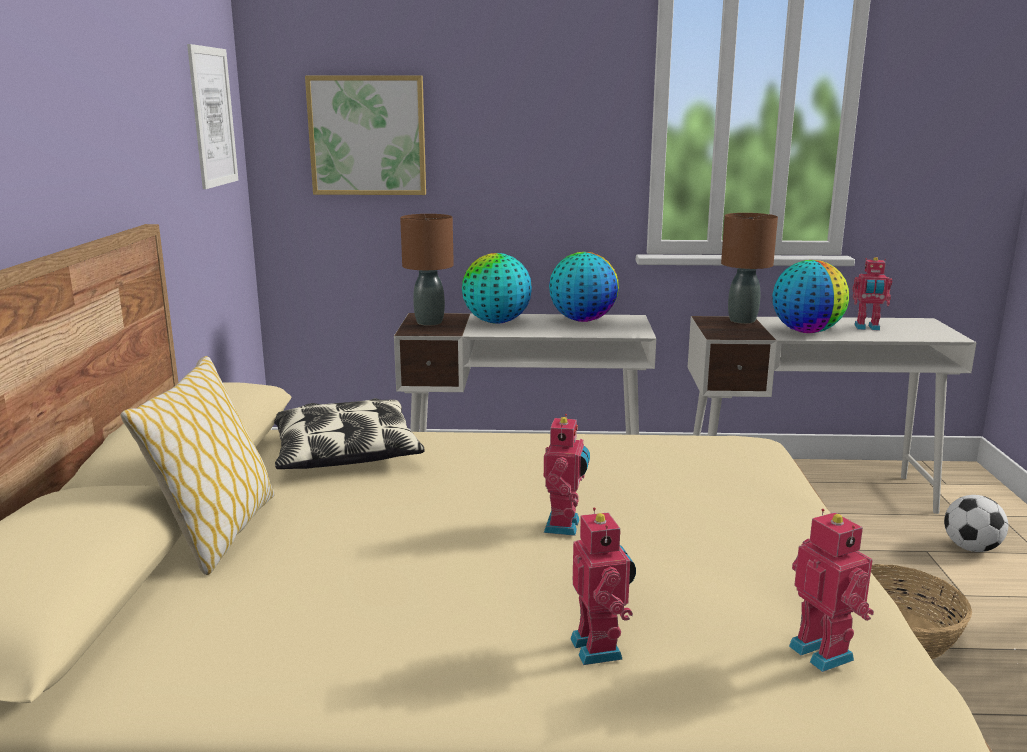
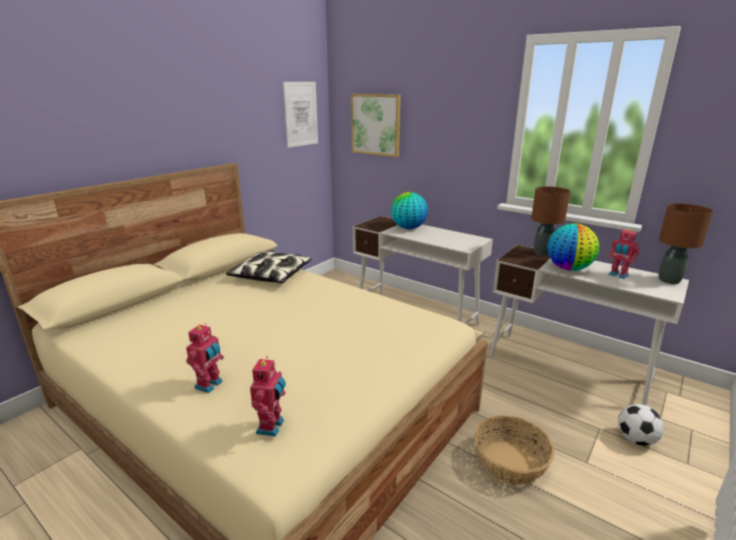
camera: 35 degrees right, 5 degrees up
pillow [121,356,274,575] -> none
brown table lamp [400,214,454,326] -> brown table lamp moved to [659,203,713,284]
toy robot [544,414,590,536] -> none
globe [549,252,619,322] -> none

